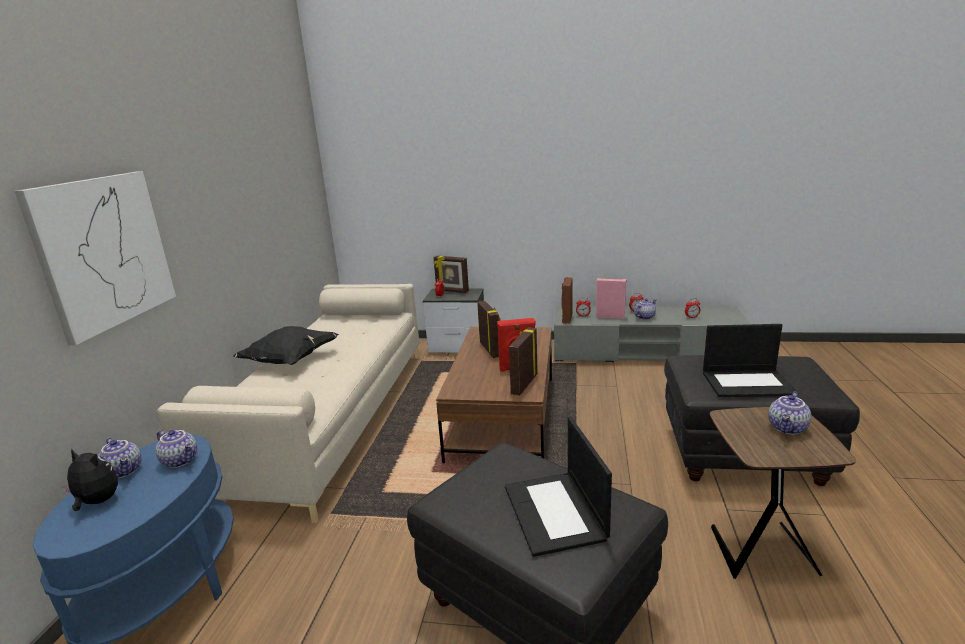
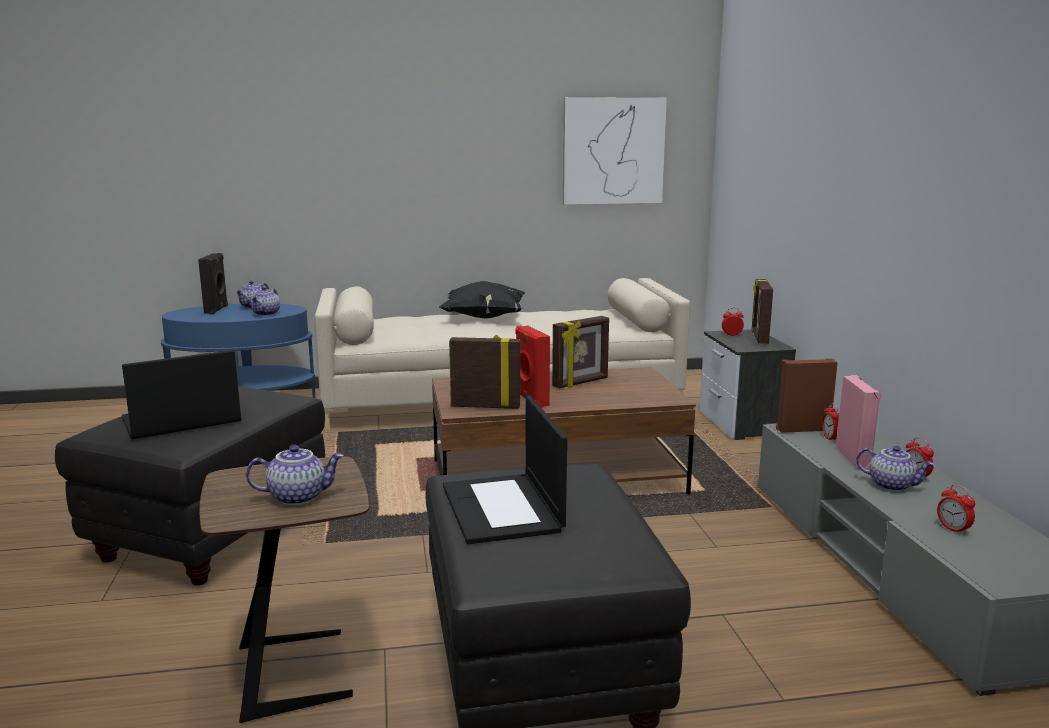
camera: 70 degrees right, 5 degrees down
picture [15,171,176,345] -> picture moved to [563,97,667,205]
plush toy [62,448,118,511] -> black speaker [198,253,228,314]
teapot [768,391,811,435] -> teapot turned 150 degrees clockwise [246,445,344,505]

